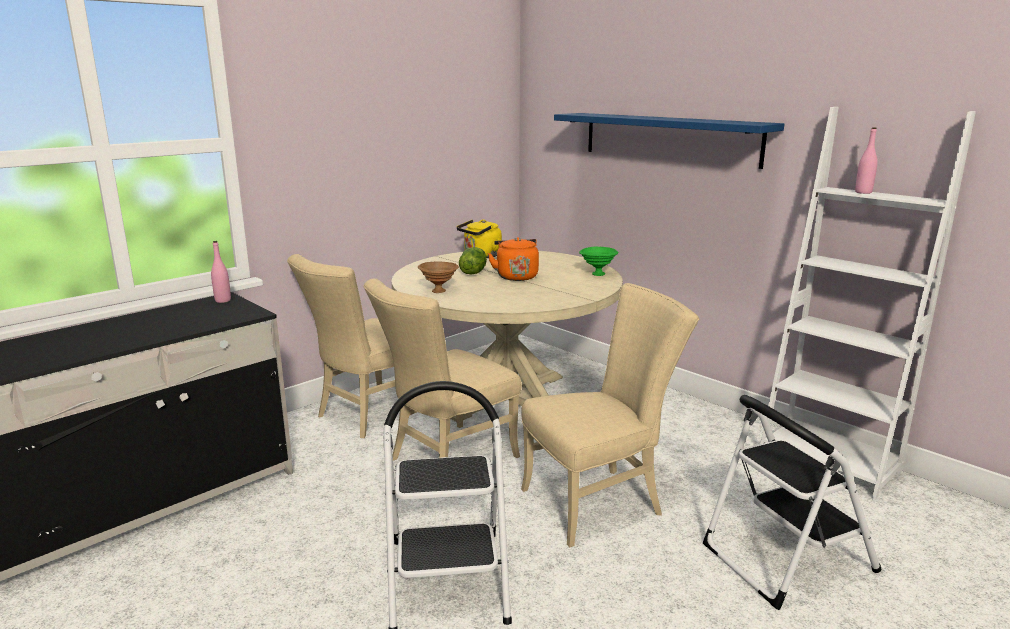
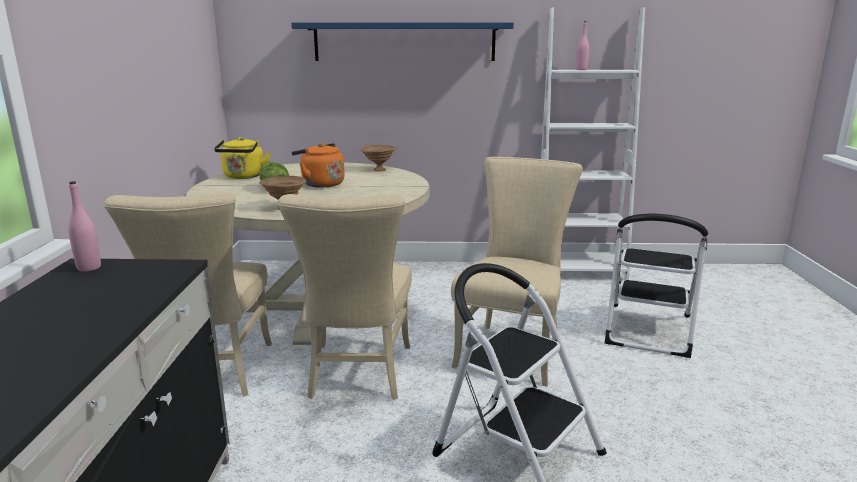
camera: 45 degrees left, 0 degrees up
green bowl [579,247,618,276] -> brown bowl [361,145,396,171]

